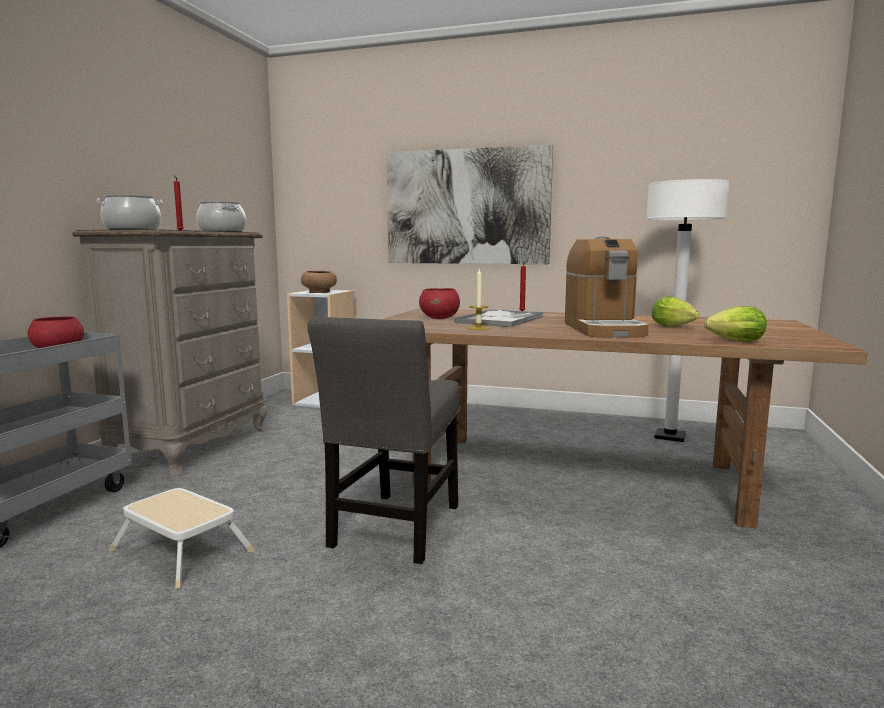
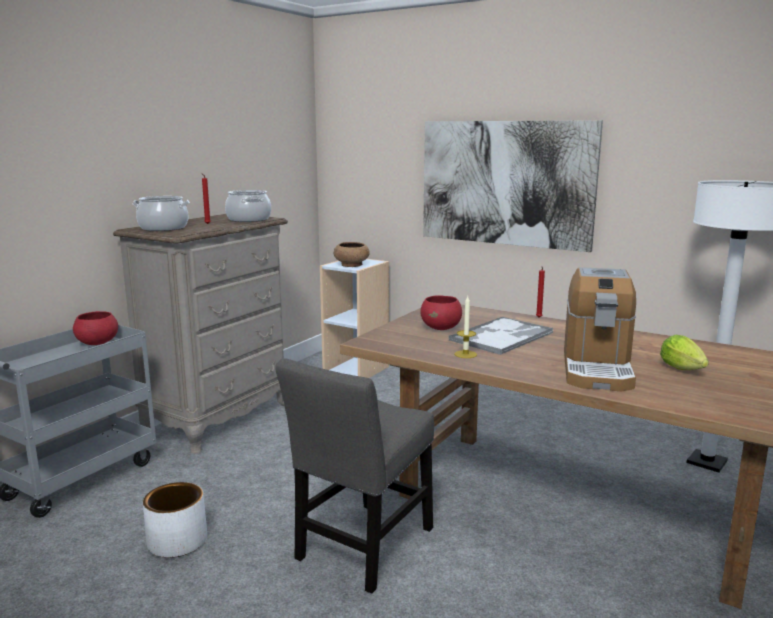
camera: 15 degrees right, 5 degrees up
beige step ladder [109,488,255,589] -> white planter [143,482,207,558]
lettuce [704,306,767,342] -> none

